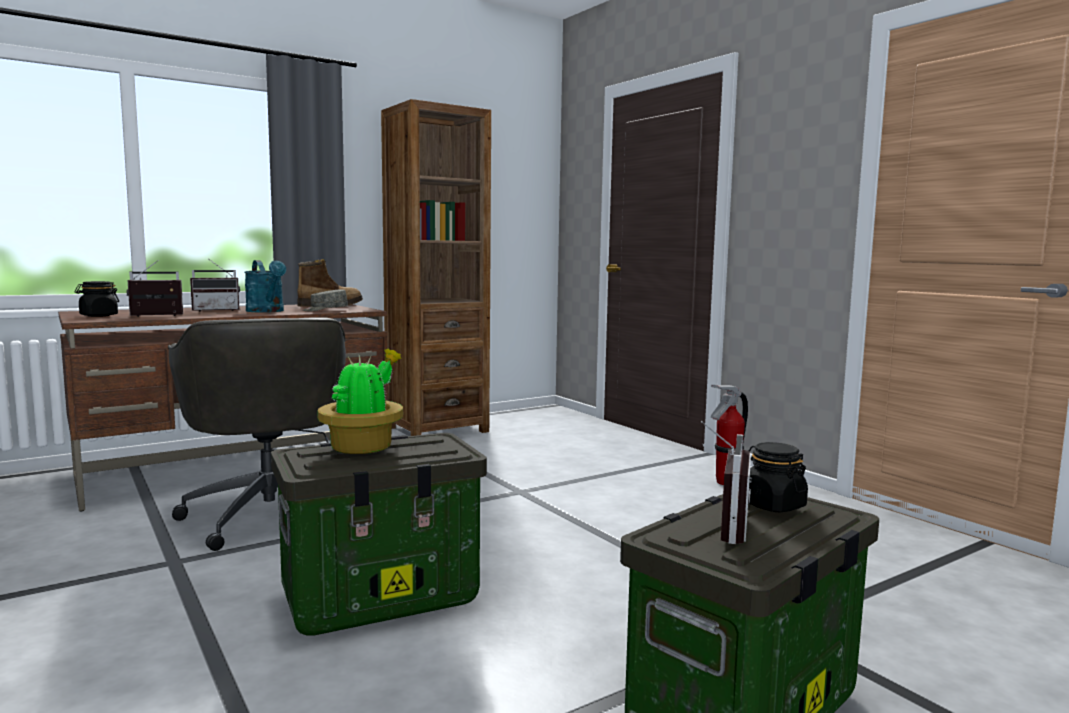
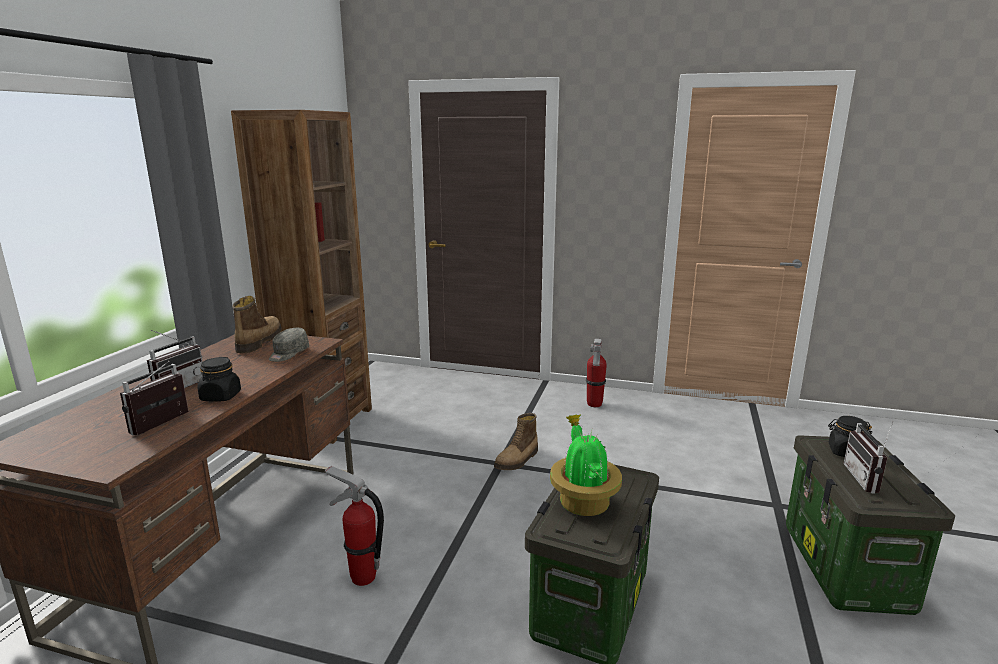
camera: 40 degrees left, 10 degrees up
black jar [75,281,119,317] -> black jar moved to [198,357,241,402]
grey office chair [168,317,346,551] -> fire extinguisher [325,466,384,586]
turquoise watering can [244,260,286,312] -> none
radio [701,421,751,544] -> radio turned 150 degrees counterclockwise [843,421,893,493]
none -> boot [494,413,538,470]

